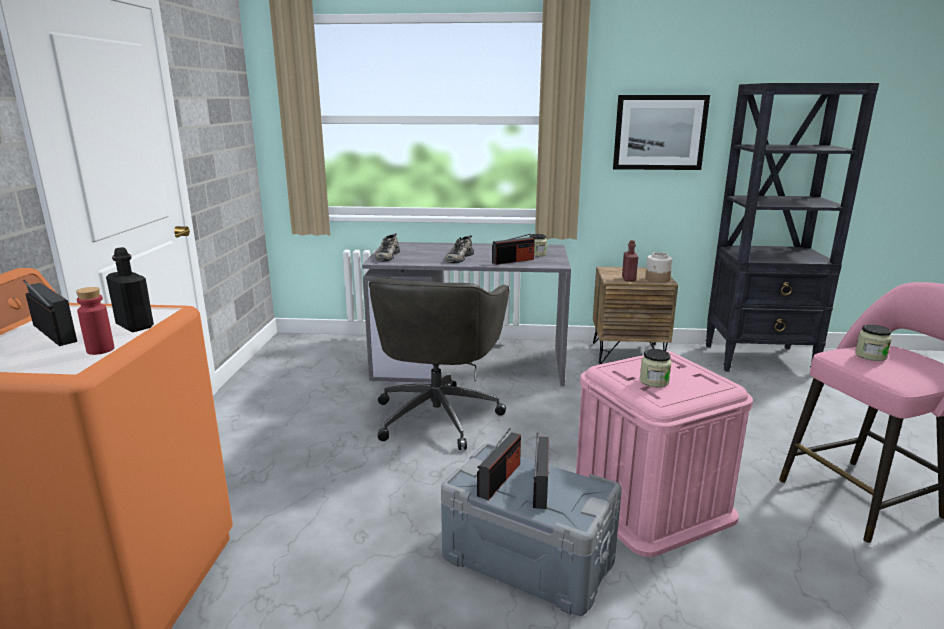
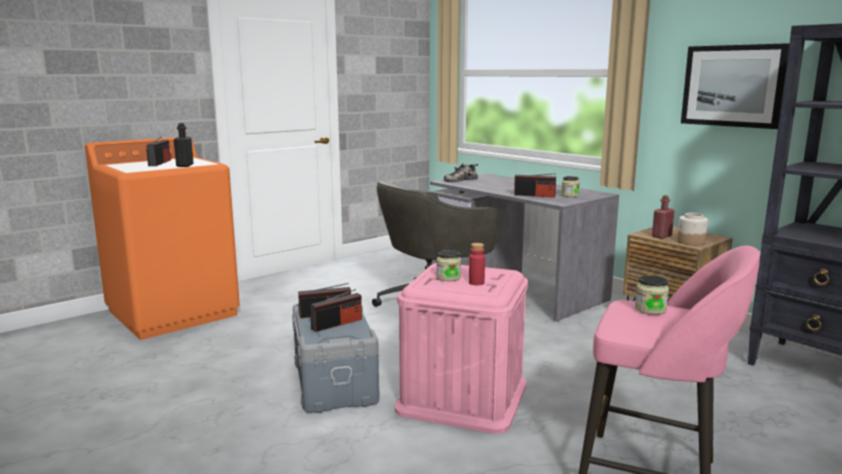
camera: 45 degrees right, 5 degrees down
red bottle [76,287,114,355] -> red bottle moved to [469,243,485,285]
shoe [445,235,474,263] -> none

